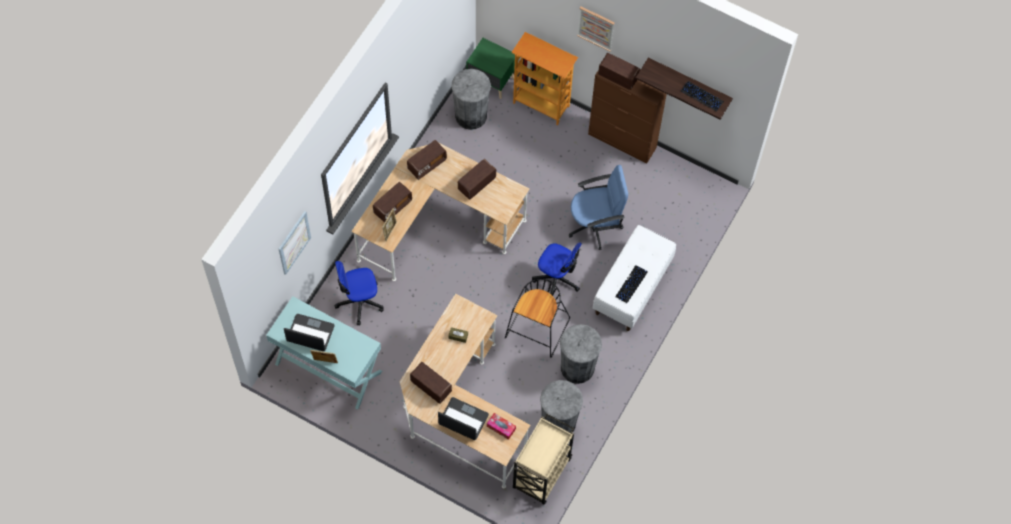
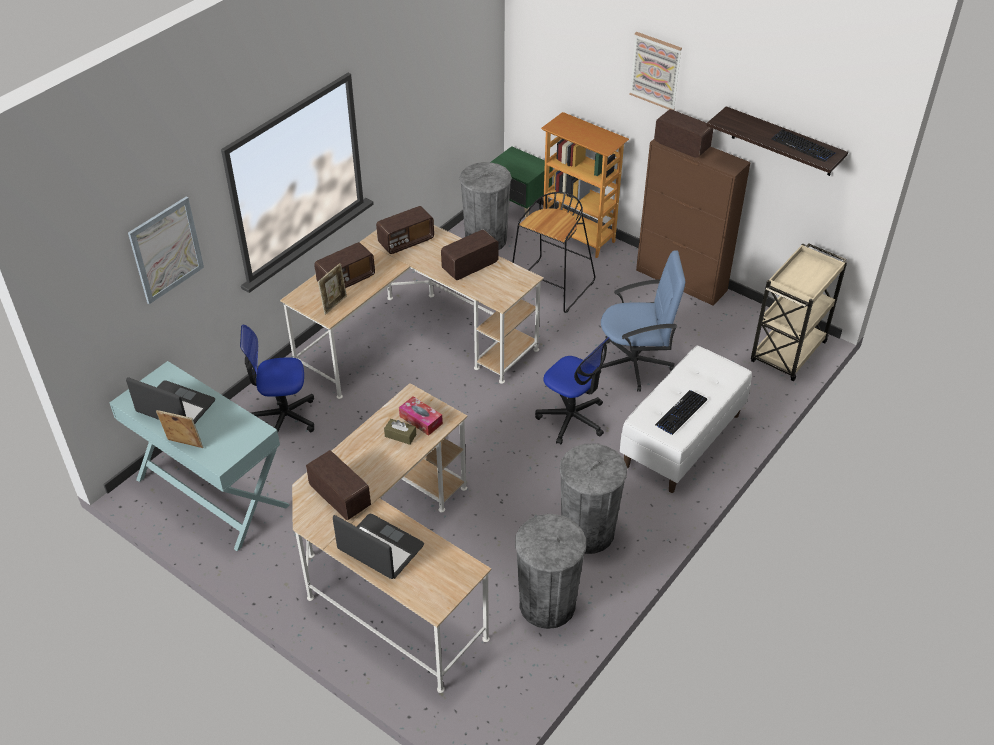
camera: 10 degrees right, 20 degrees down
tissue box [487,413,516,440] -> tissue box moved to [399,396,443,436]
black stool [505,279,570,358] -> black stool moved to [512,192,595,313]
beige cart [513,414,574,504] -> beige cart moved to [751,243,847,381]

